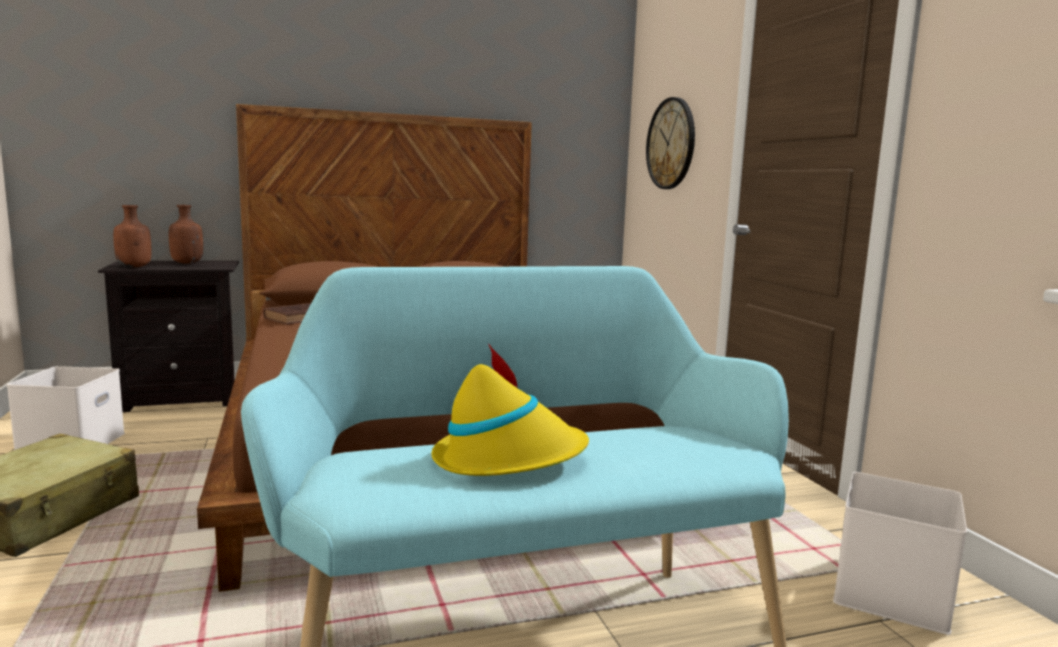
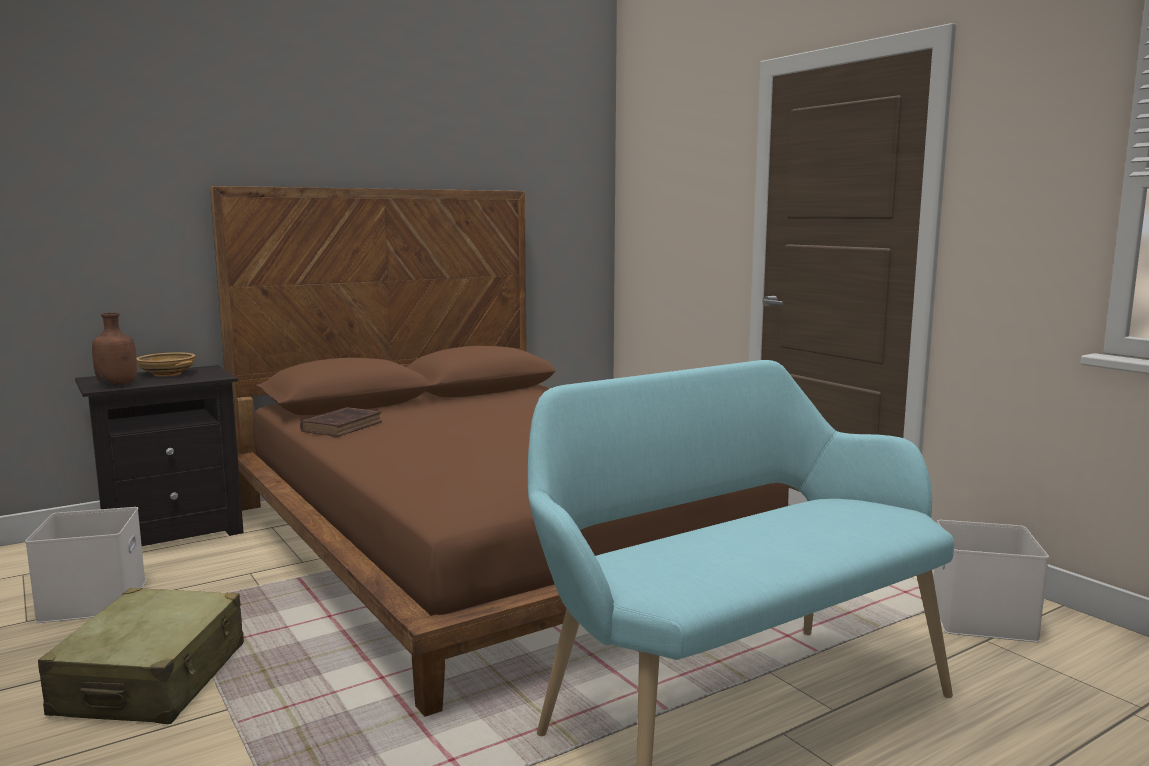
camera: 15 degrees left, 0 degrees up
brown bottle [169,205,203,264] -> beige bowl [137,352,196,377]
yellow hat [432,343,589,476] -> none
wall clock [646,97,695,189] -> none

